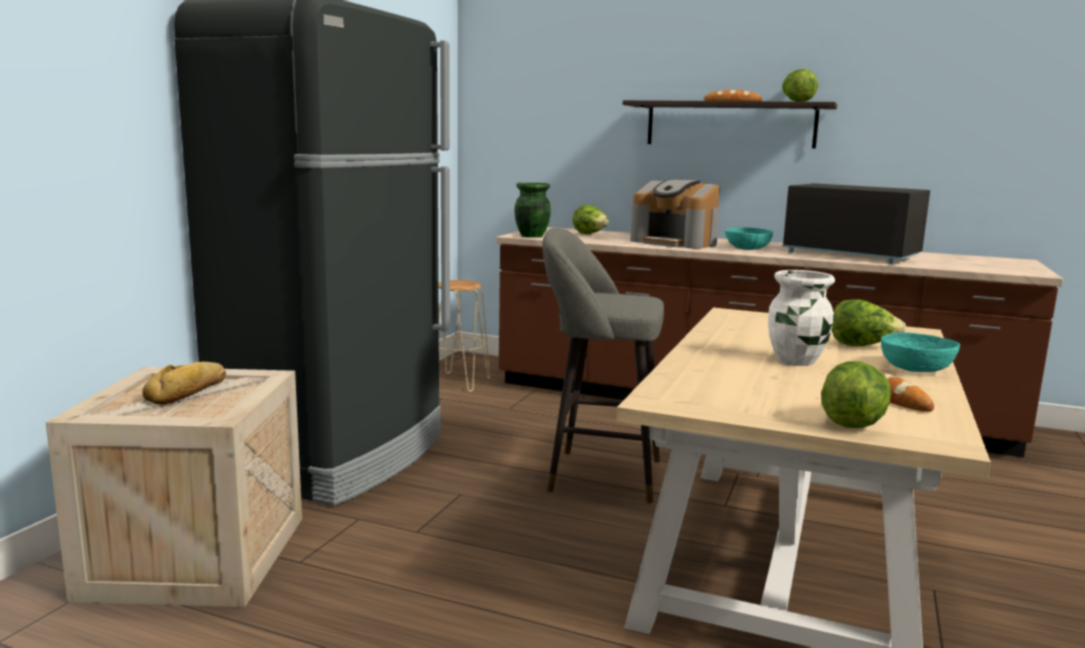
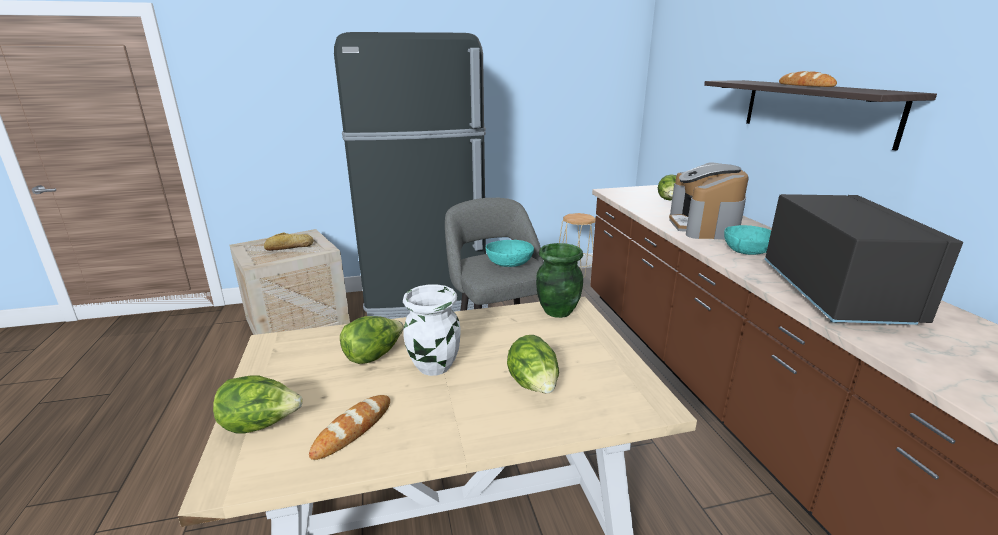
camera: 55 degrees right, 10 degrees up
green vase [514,182,551,238] -> green vase moved to [536,243,583,318]
lettuce [782,69,818,102] -> lettuce moved to [340,316,404,364]
turquoise bowl [881,332,960,372] -> turquoise bowl moved to [486,240,534,267]

